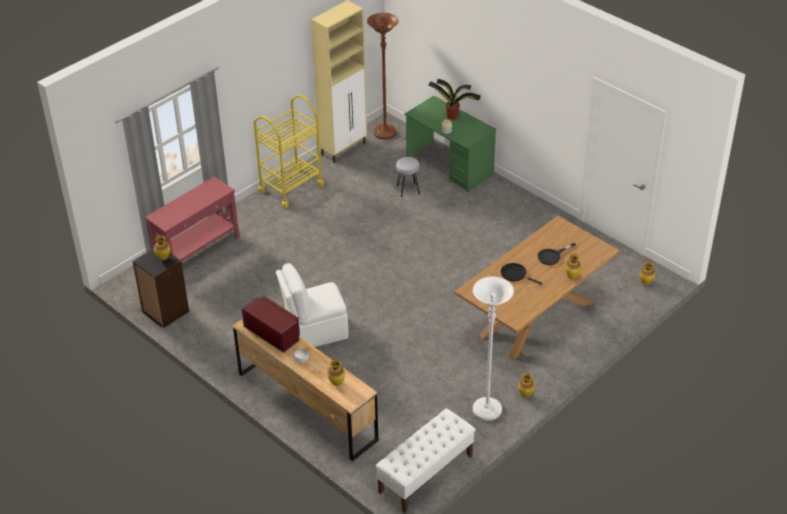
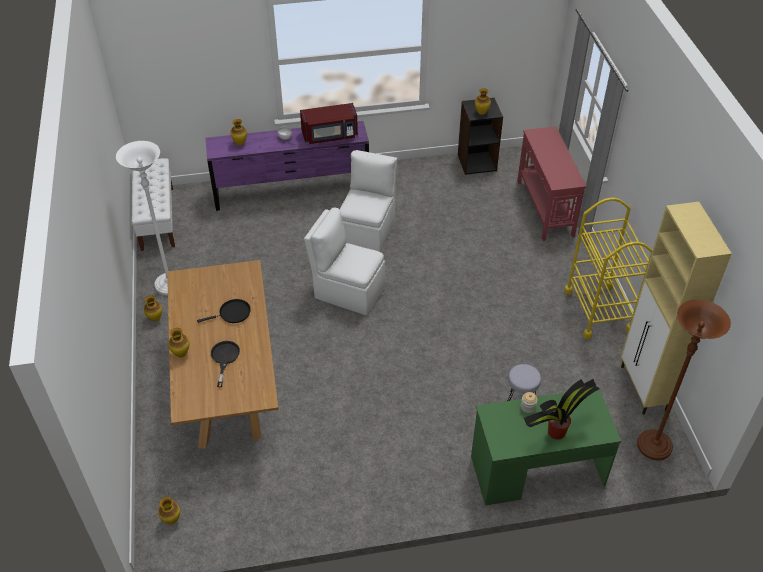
camera: 125 degrees right, 5 degrees up
brown dresser [233,319,378,461] -> purple dresser [205,121,369,211]
none -> white chair [304,207,385,315]

